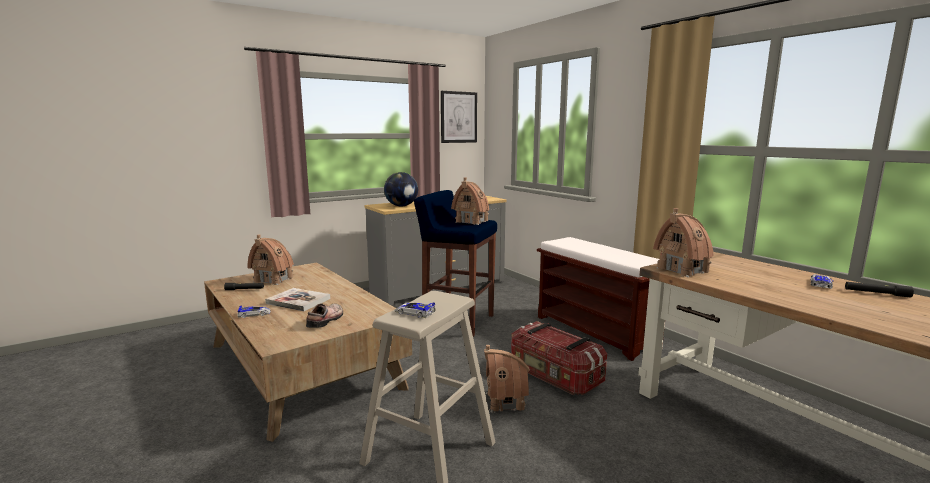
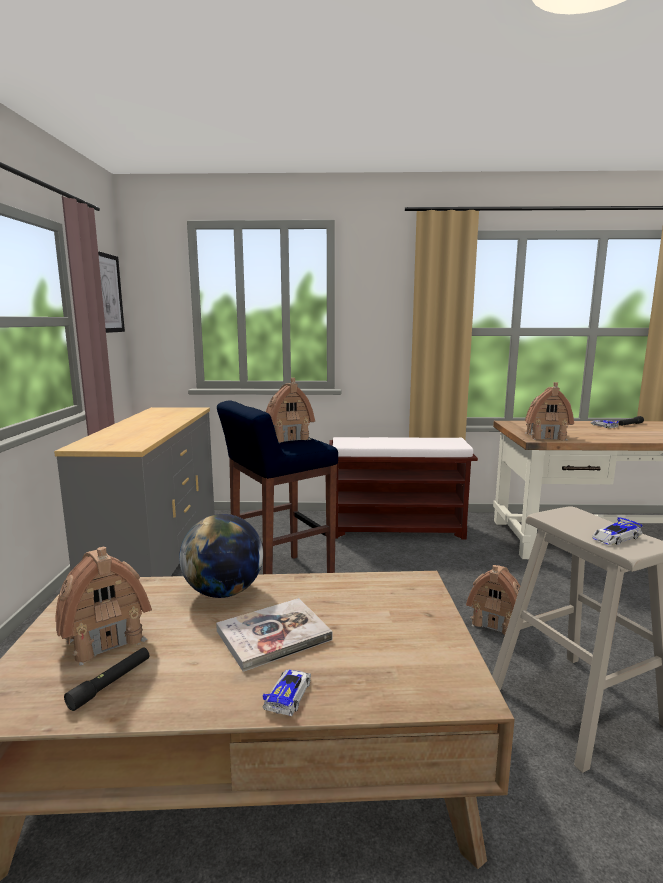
camera: 55 degrees left, 0 degrees up
shoe [306,303,343,328] -> none
globe [384,172,418,206] -> globe moved to [179,514,263,598]
storage box [511,321,607,395] -> none

